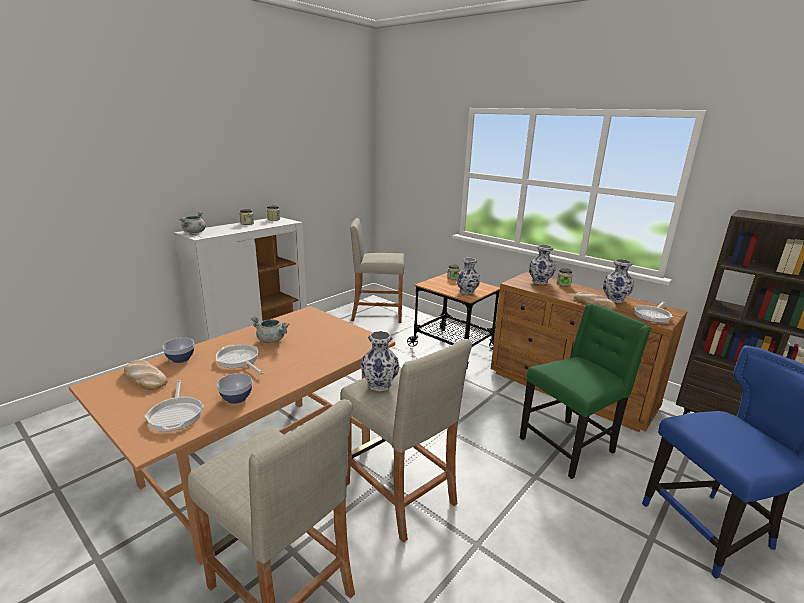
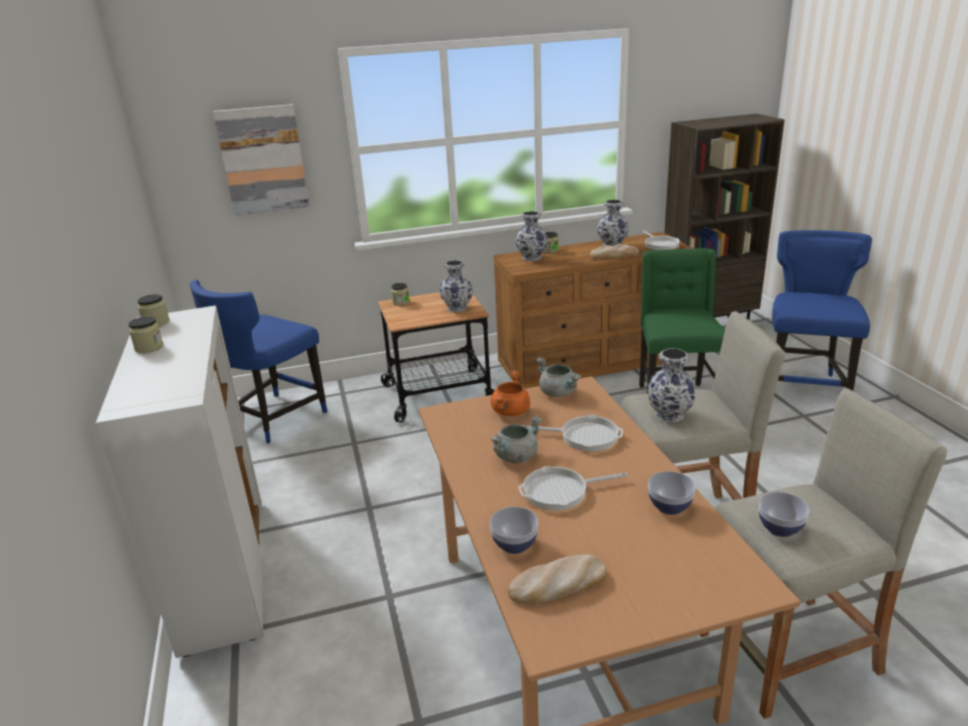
camera: 55 degrees left, 5 degrees up
frying pan [145,380,204,432] -> frying pan moved to [526,415,623,452]
grey cooking pot [179,211,206,233] -> grey cooking pot moved to [536,358,581,397]
beige stool [350,218,405,323] -> blue chair [190,280,328,443]
none -> picture [213,104,310,215]
none -> orange cooking pot [491,371,530,416]
none -> bowl [759,492,809,537]

